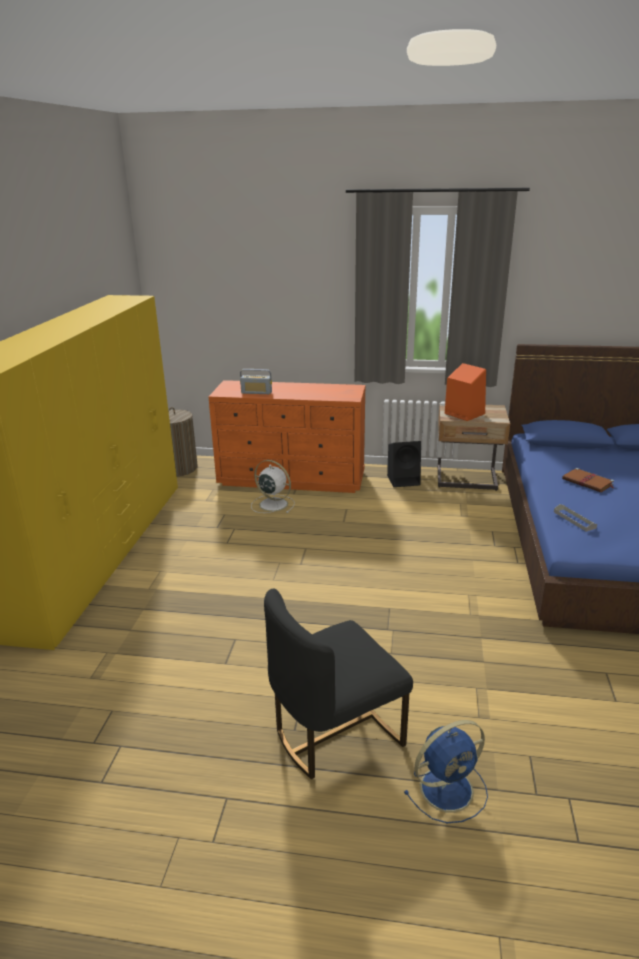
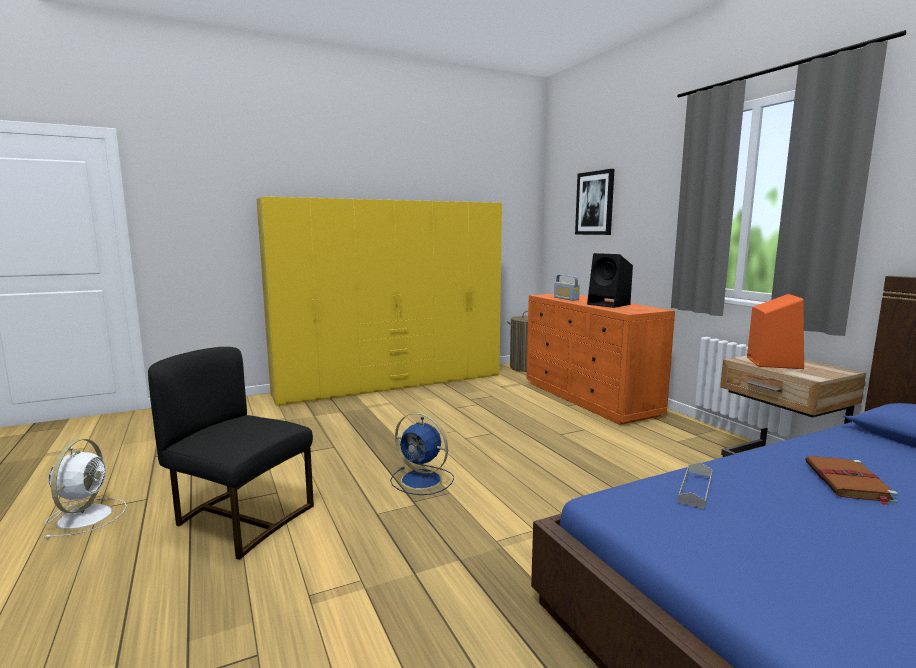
camera: 55 degrees right, 15 degrees down
white fan [251,460,295,513] -> white fan moved to [44,439,127,538]
black speaker [387,441,421,487] -> black speaker moved to [587,253,633,308]
blue fan [404,720,488,823] -> blue fan moved to [390,413,454,495]
none -> picture [575,169,614,235]

